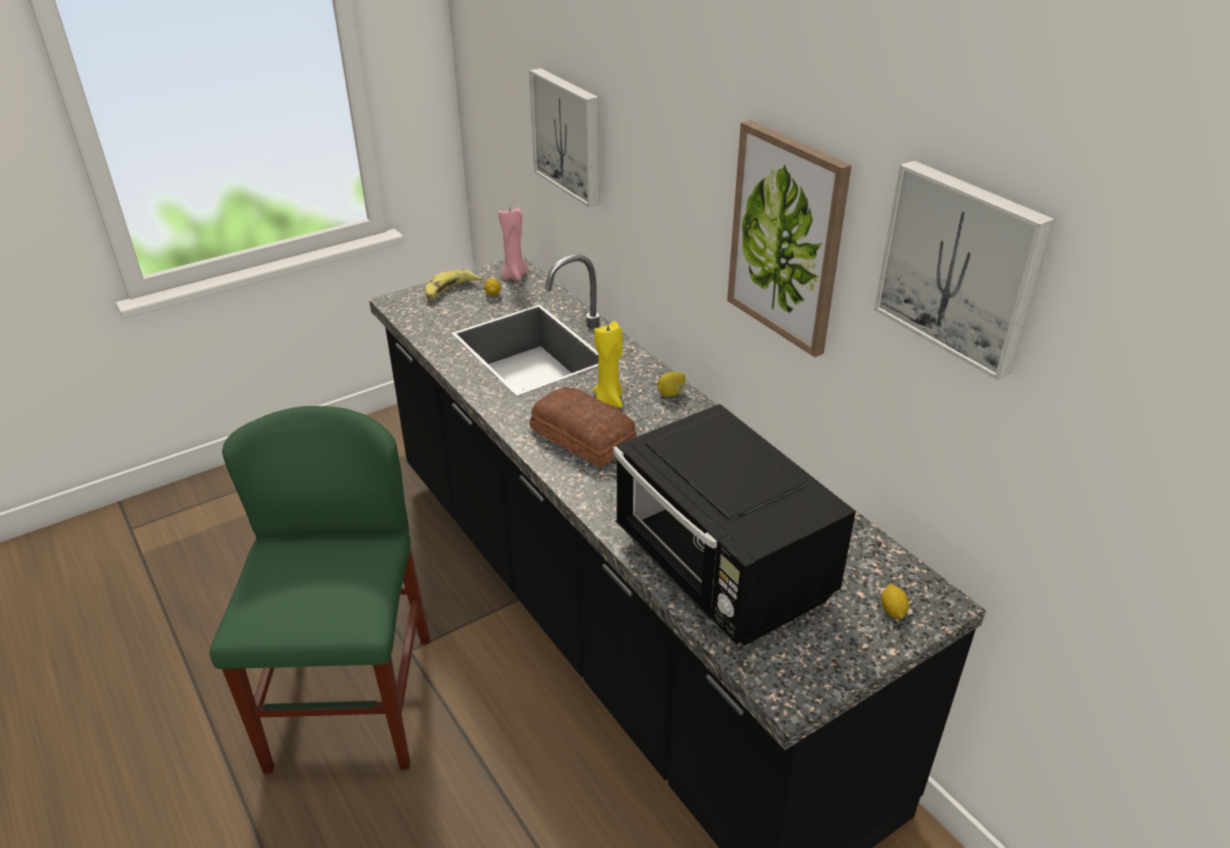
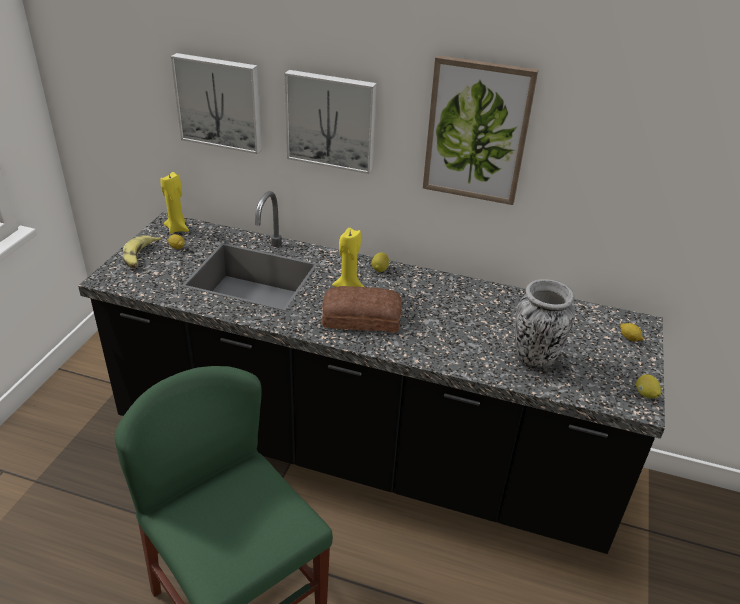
camera: 40 degrees left, 0 degrees up
pink candle [499,207,528,281] -> yellow candle [160,172,189,233]
black microwave [613,404,856,645] -> vase [515,279,575,370]
picture [874,161,1055,380] -> picture moved to [284,70,377,174]
none -> lemon [636,374,661,398]

